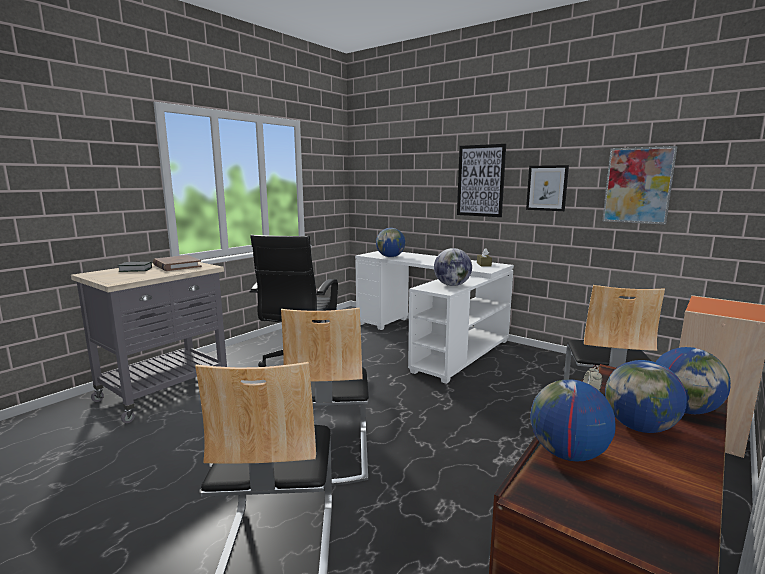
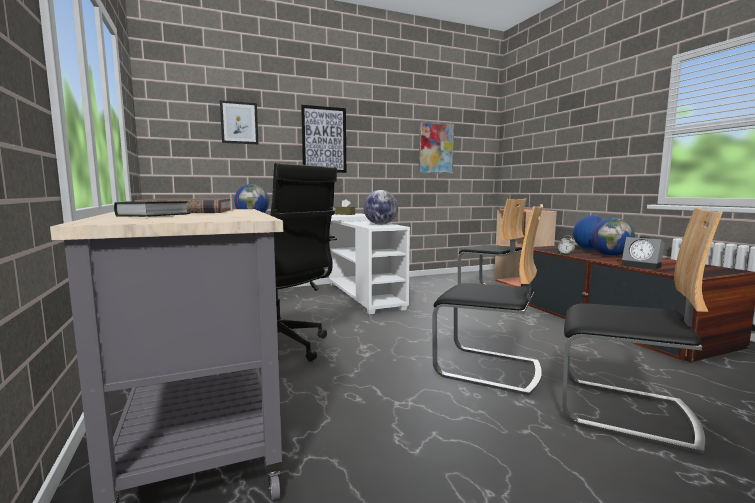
camera: 60 degrees left, 5 degrees down
picture [526,165,569,211] -> picture moved to [220,100,258,144]
globe [530,379,616,461] -> alarm clock [621,236,665,270]

